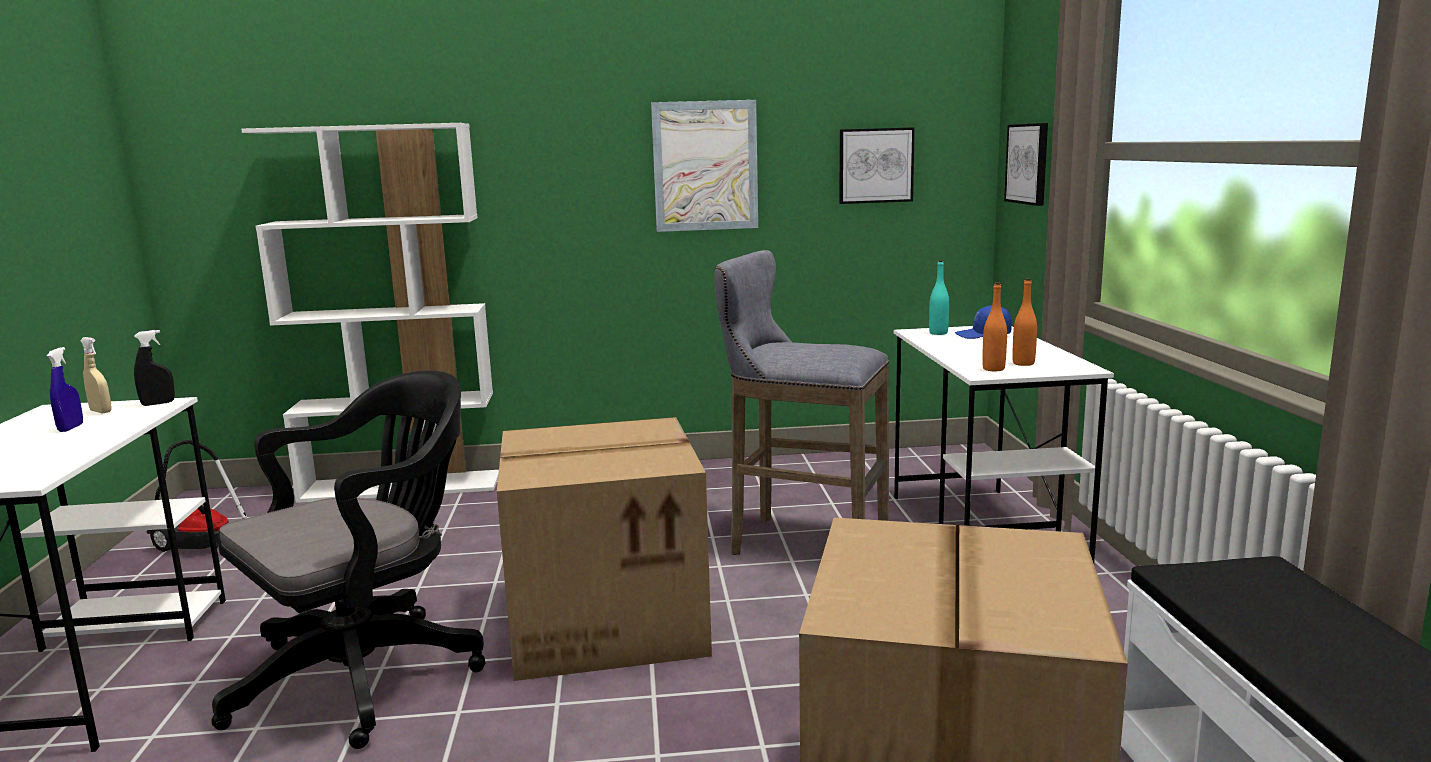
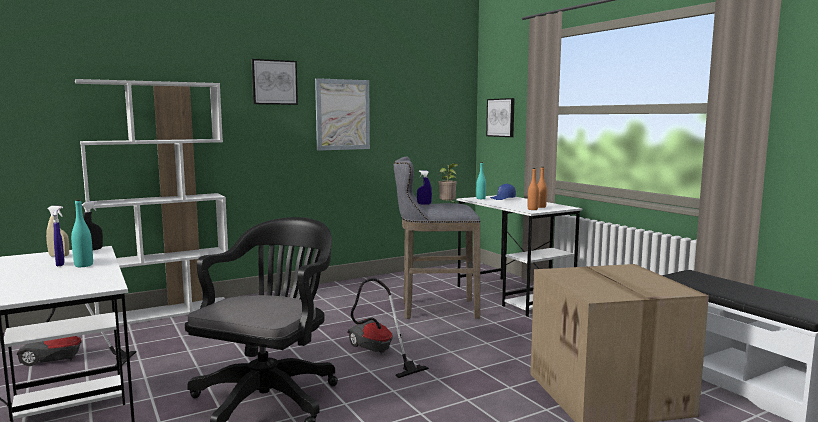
camera: 25 degrees left, 5 degrees down
cardboard box [497,417,712,681] -> vacuum cleaner [347,278,429,378]
picture [839,127,915,204] -> picture moved to [251,59,298,105]
none -> turquoise bottle [71,199,93,267]
none -> blue spray bottle [417,170,432,204]
none -> potted plant [439,163,459,203]

